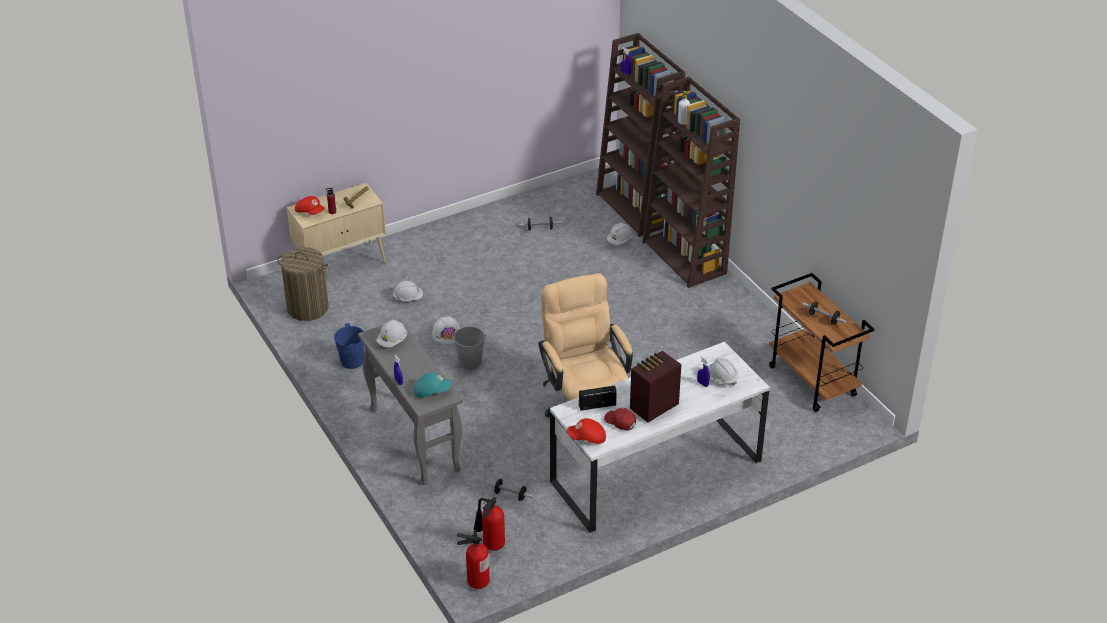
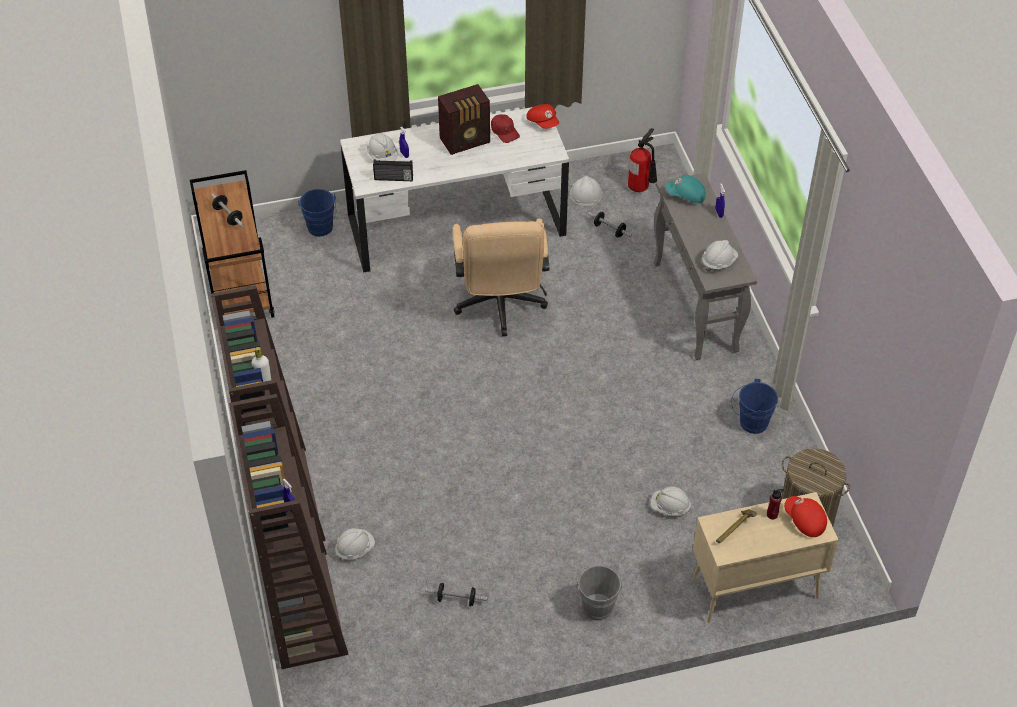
camera: 165 degrees left, 10 degrees up
white hard hat [432,316,461,344] -> white hard hat moved to [570,176,603,206]
grey bucket [452,327,486,370] -> grey bucket moved to [577,565,623,621]
fire extinguisher [457,529,490,589] -> none
red cap [567,418,606,444] -> red cap turned 45 degrees clockwise [526,104,559,129]
radio [579,386,617,411] -> radio moved to [373,159,413,181]
none -> blue bucket [298,189,336,237]

